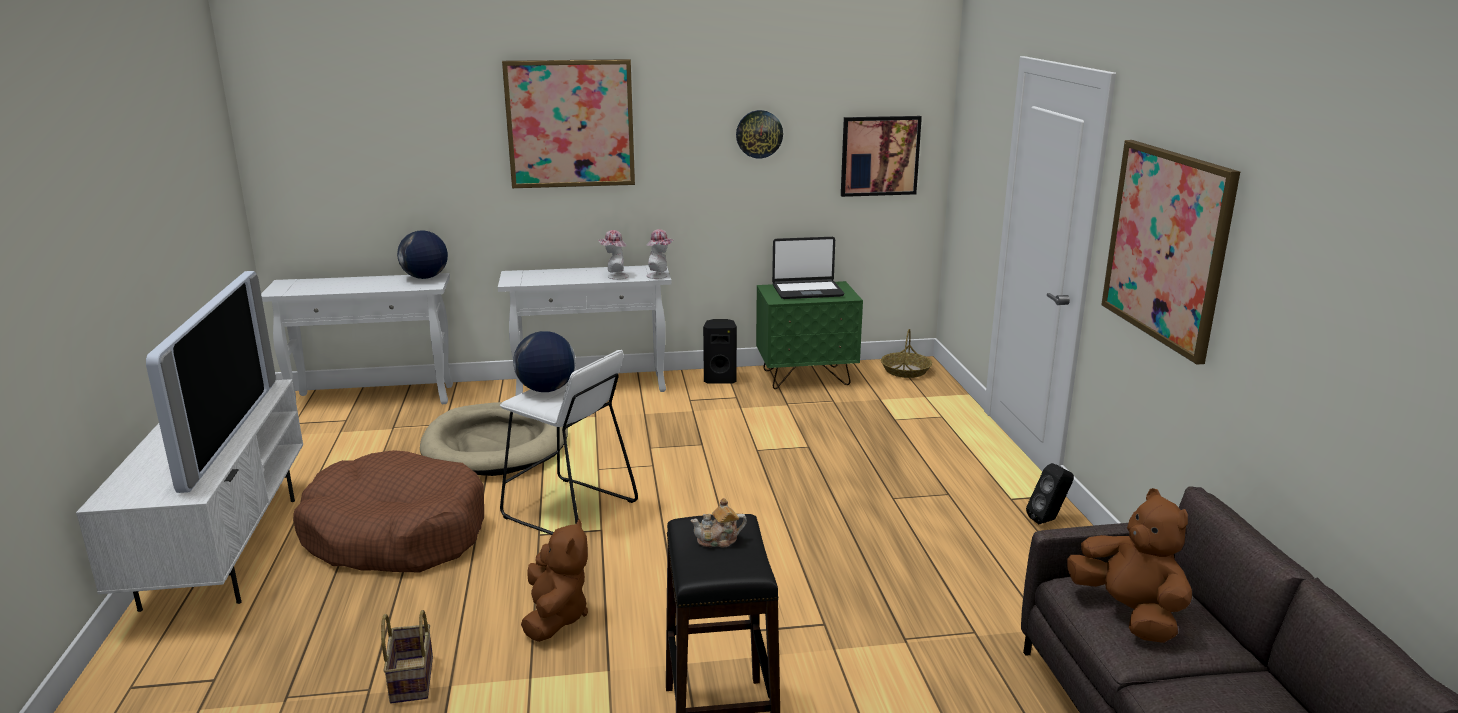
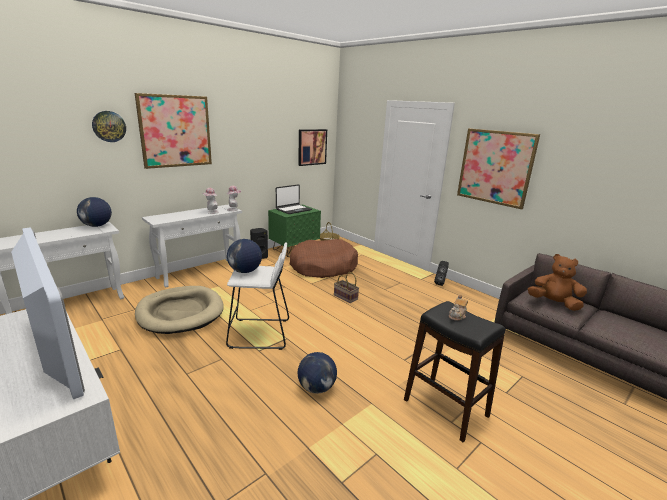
camera: 35 degrees left, 0 degrees up
brown dog bed [293,450,484,572] -> brown dog bed moved to [290,239,358,278]
basket [381,610,433,703] -> basket moved to [334,272,359,303]
brown plush toy [521,519,588,642] -> globe [298,352,337,394]
wall clock [736,110,783,159] -> wall clock moved to [92,111,126,142]

